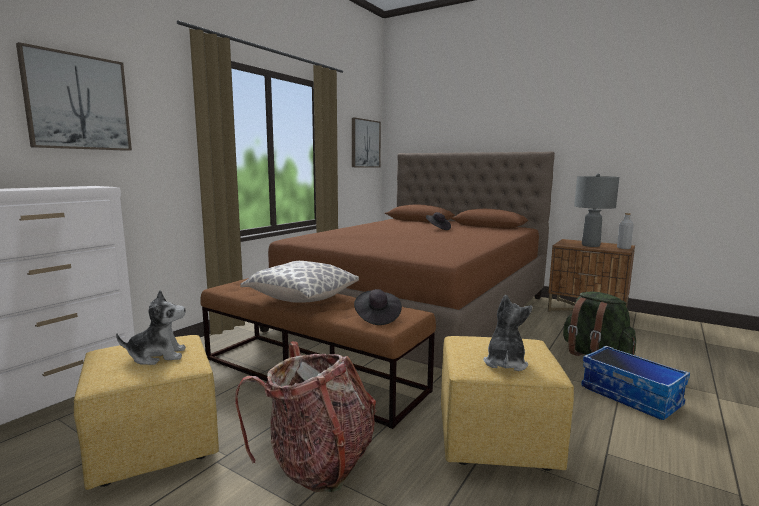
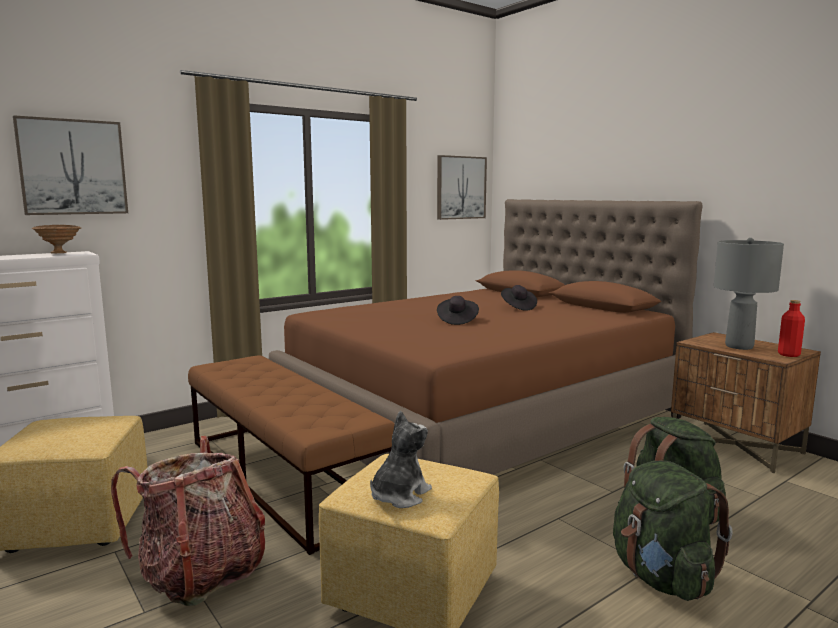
camera: 20 degrees right, 0 degrees up
plush toy [116,290,186,365] -> none
pillow [240,261,359,303] -> none
black hat [354,289,402,325] -> black hat moved to [437,296,479,325]
storage box [581,346,690,420] -> green backpack [613,461,733,601]
grey bottle [617,213,634,249] -> red bottle [778,300,805,357]
none -> brown bowl [32,225,81,253]

